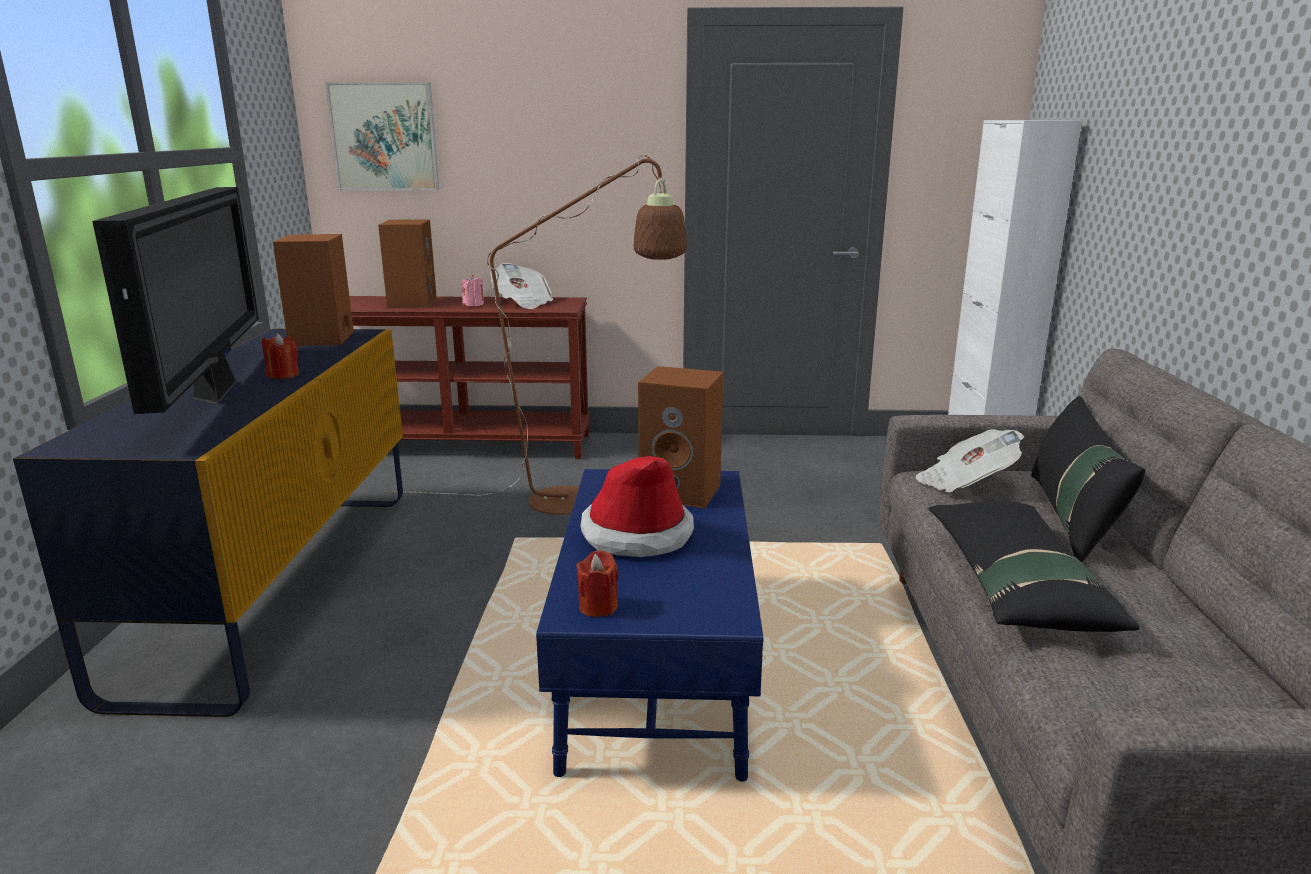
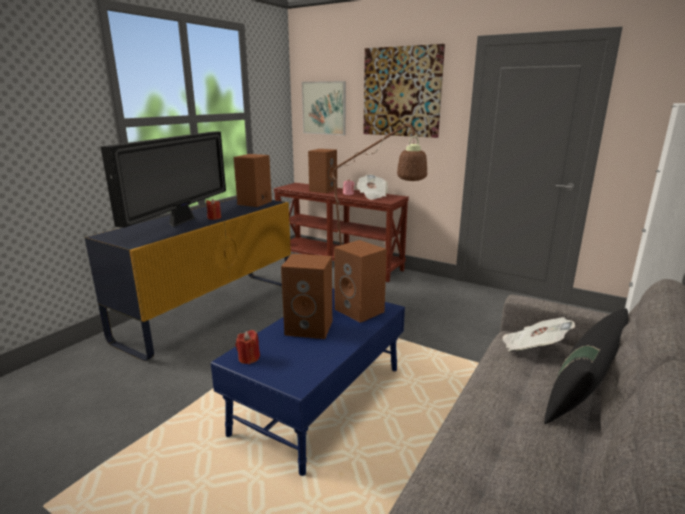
camera: 30 degrees right, 0 degrees up
hat [581,456,694,557] -> brown speaker [281,254,332,339]
black pillow [928,501,1140,632] -> none
none -> picture [363,44,445,138]

